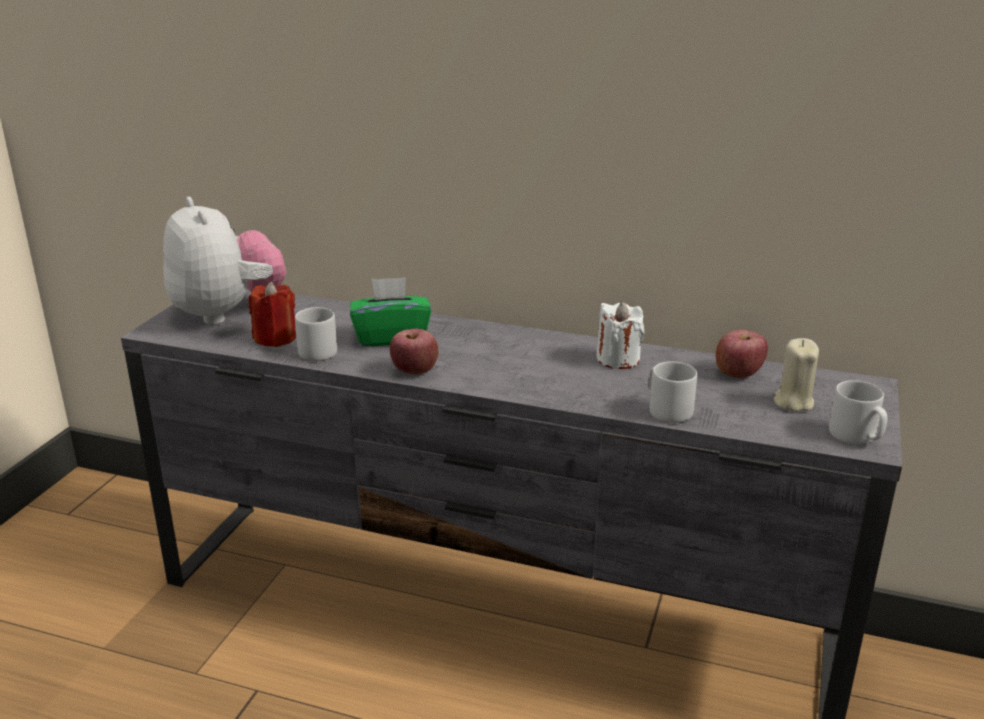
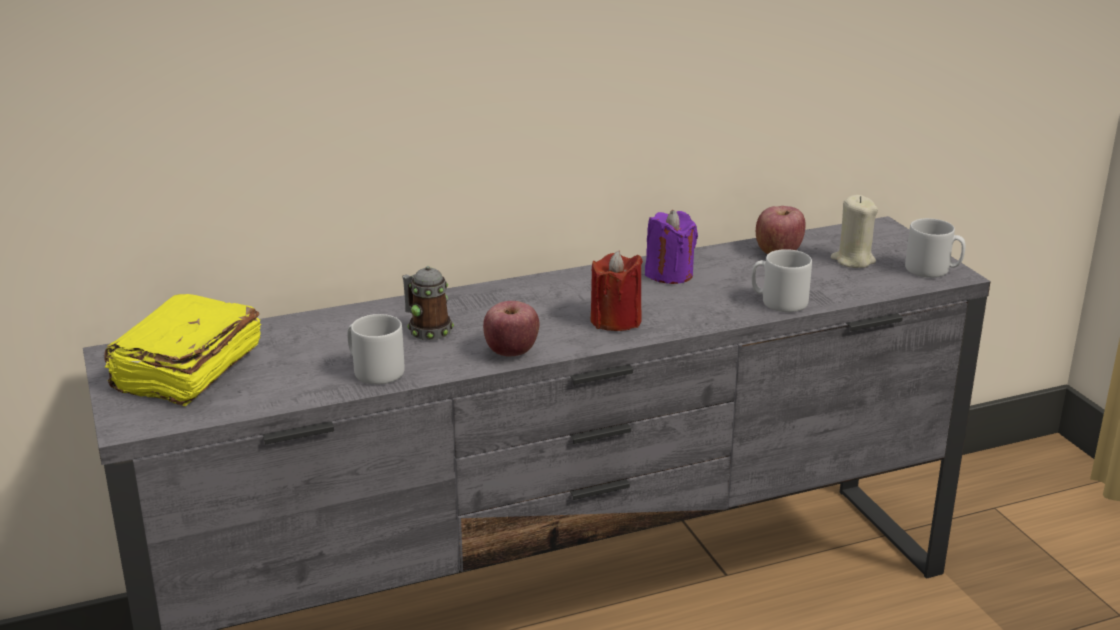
camera: 40 degrees left, 0 degrees up
plush toy [163,197,286,325] -> yellow book [104,294,262,406]
red candle [249,282,296,347] -> red candle moved to [591,250,643,331]
green tissue box [350,277,432,347] -> mug [402,266,454,340]
white candle [597,302,644,369] -> purple candle [645,210,698,284]

